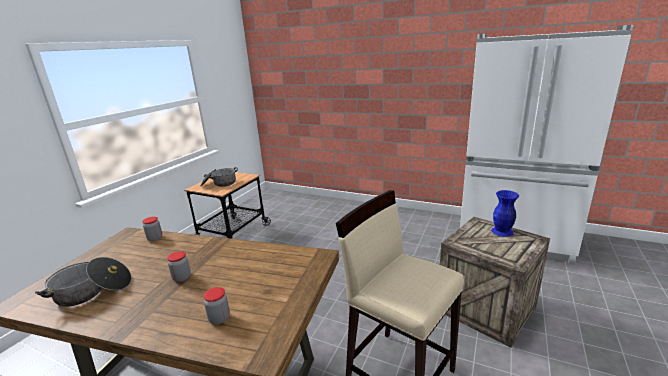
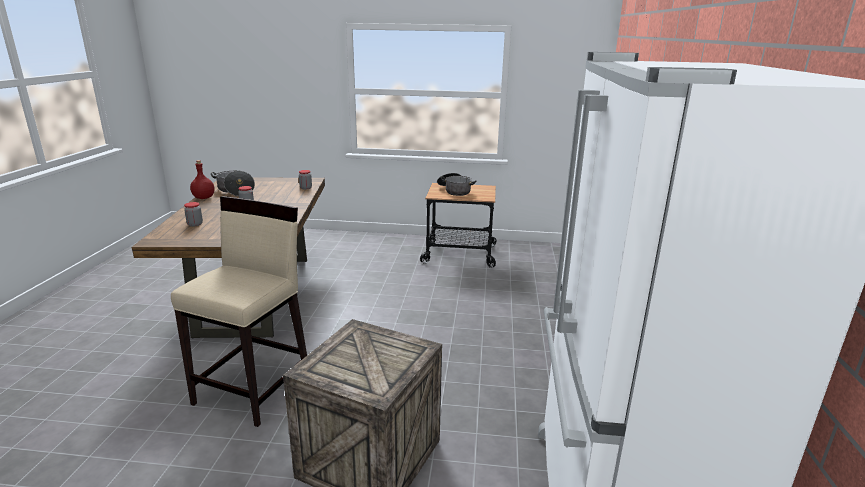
camera: 70 degrees right, 0 degrees up
blue vase [491,190,519,237] -> none
none -> red bottle [190,160,215,199]

